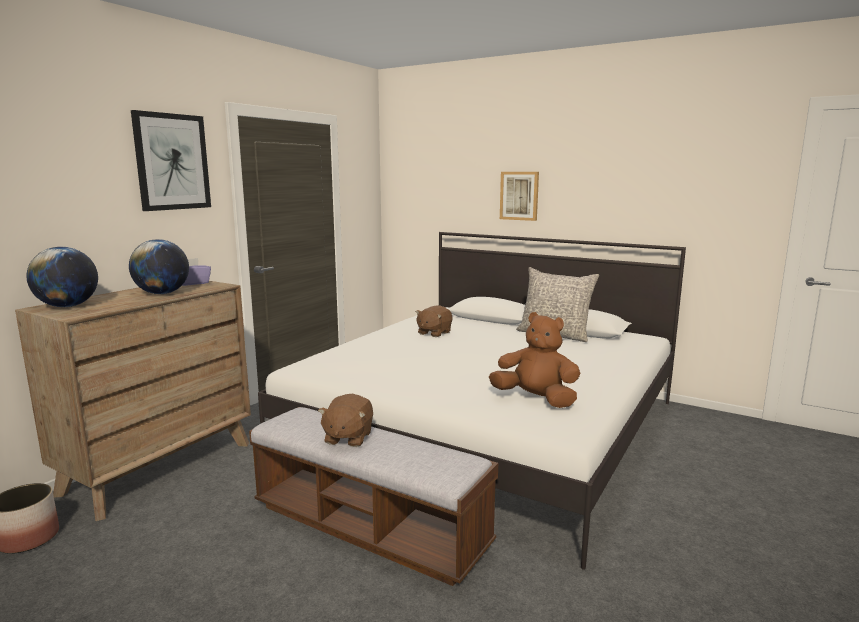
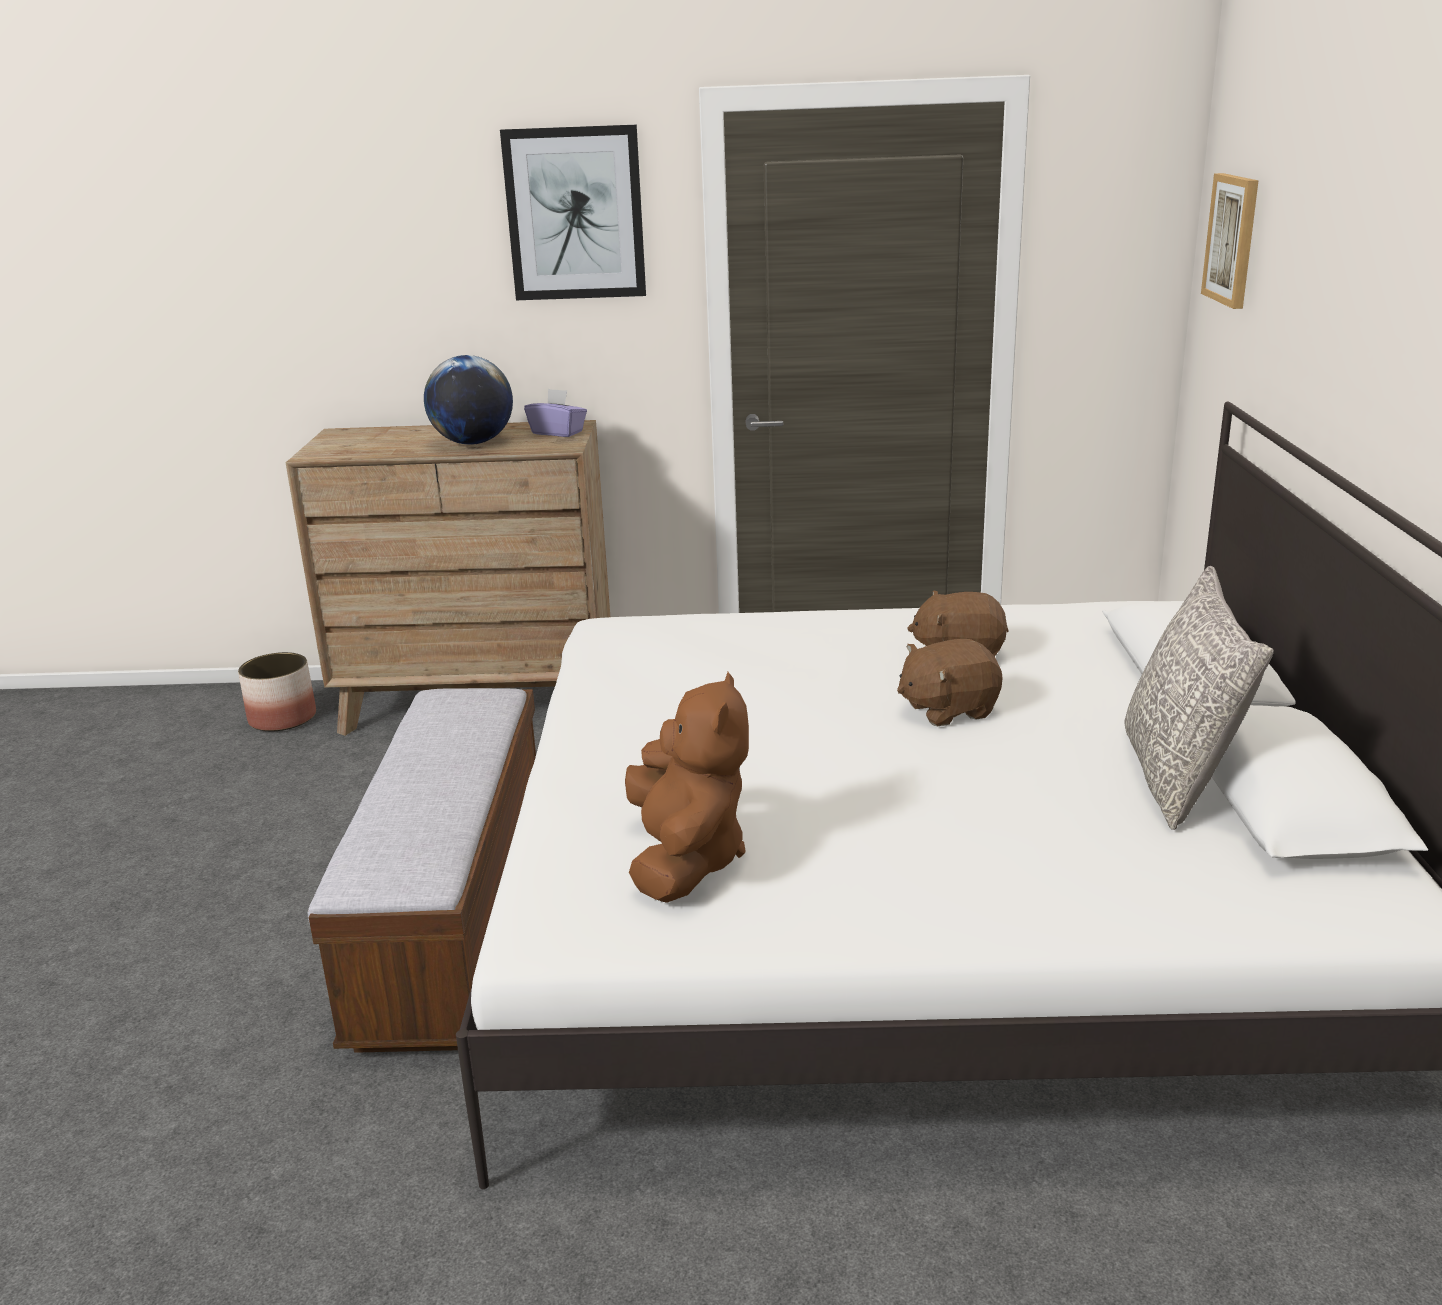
camera: 60 degrees right, 10 degrees up
globe [26,247,98,307] -> none
brown plush toy [318,394,373,447] -> brown plush toy moved to [897,639,1002,726]
picture [500,172,539,221] -> picture moved to [1201,173,1259,309]

